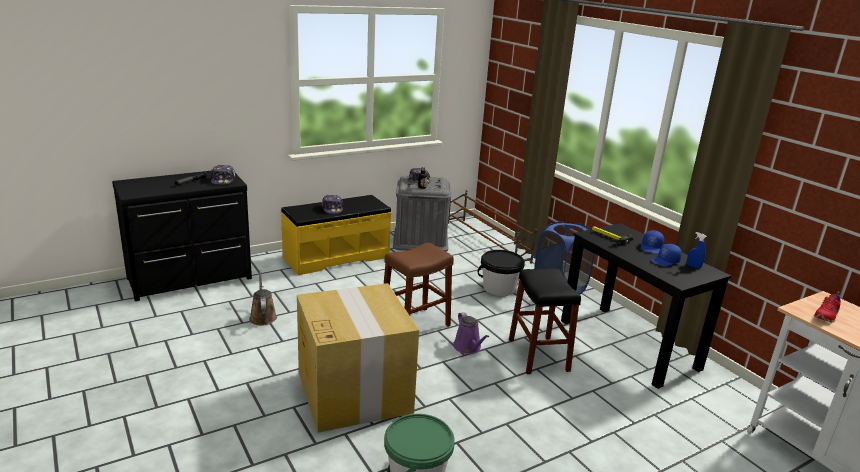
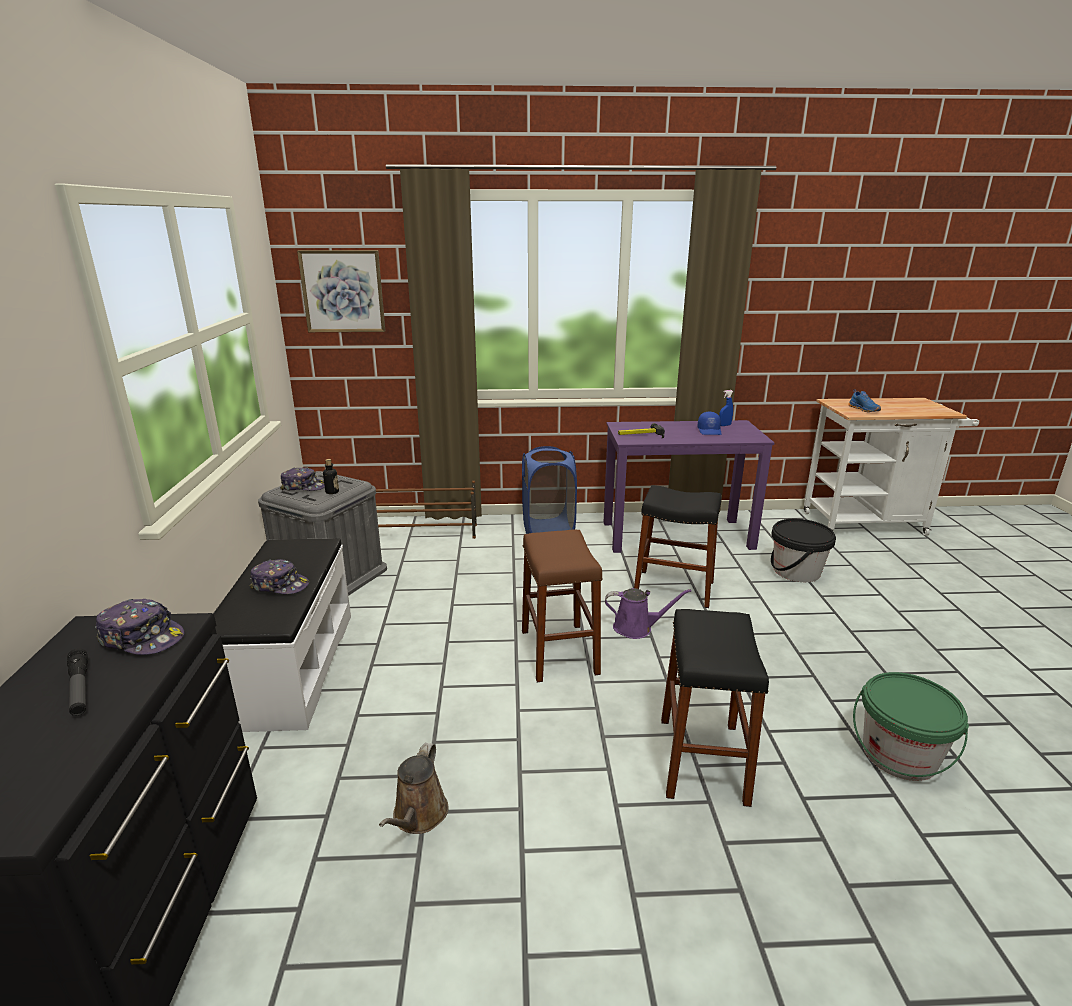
camera: 60 degrees left, 0 degrees up
brown watering can [249,270,277,326] -> brown watering can turned 90 degrees counterclockwise [379,743,449,834]
yellow bench [281,195,392,276] -> white bench [213,538,351,732]
cardboard box [297,283,419,433] -> black stool [661,609,769,807]
black bucket [477,250,525,296] -> black bucket moved to [771,519,836,582]
black desk [561,223,731,389] -> purple desk [604,420,774,553]
blue cap [641,230,664,254] -> none
red shoe [814,292,841,322] -> blue shoe [848,389,881,412]
none -> picture [297,250,385,332]

